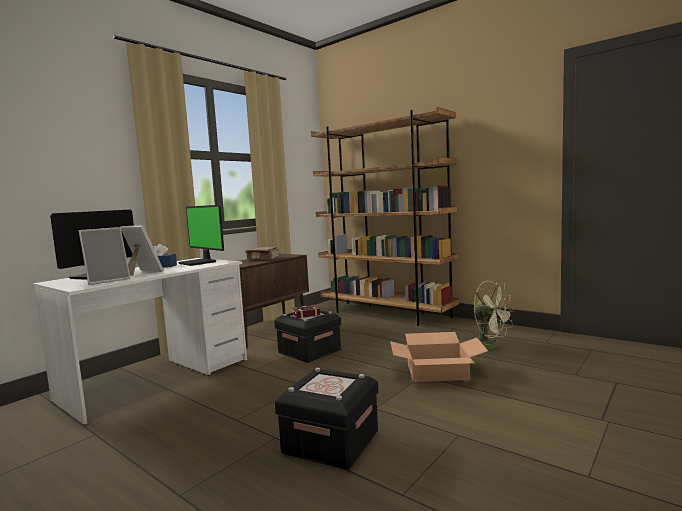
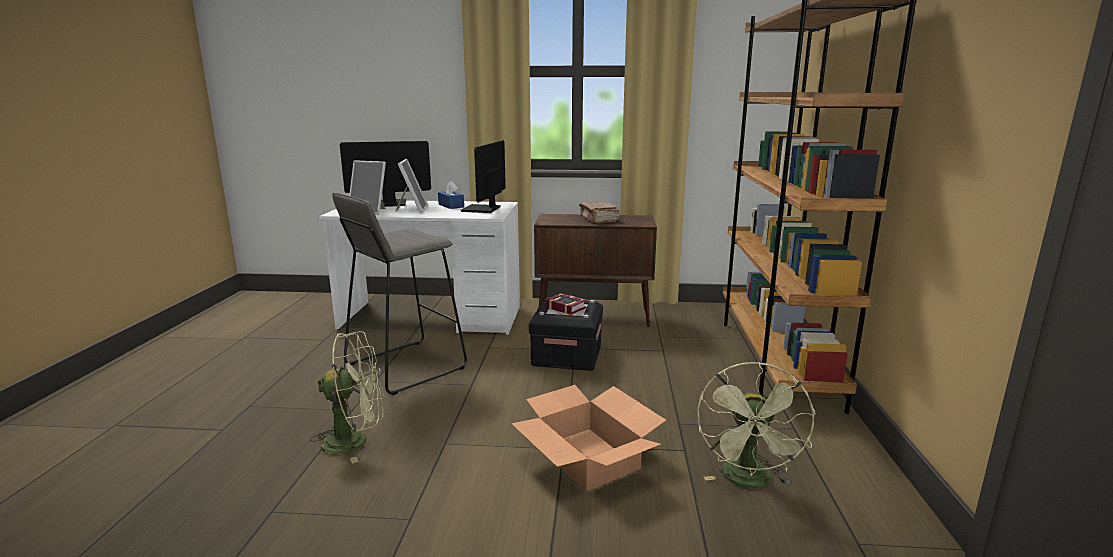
camera: 55 degrees right, 10 degrees up
black storage box [275,368,378,470] -> green fan [310,331,384,464]
none -> grey stool [332,193,467,395]

